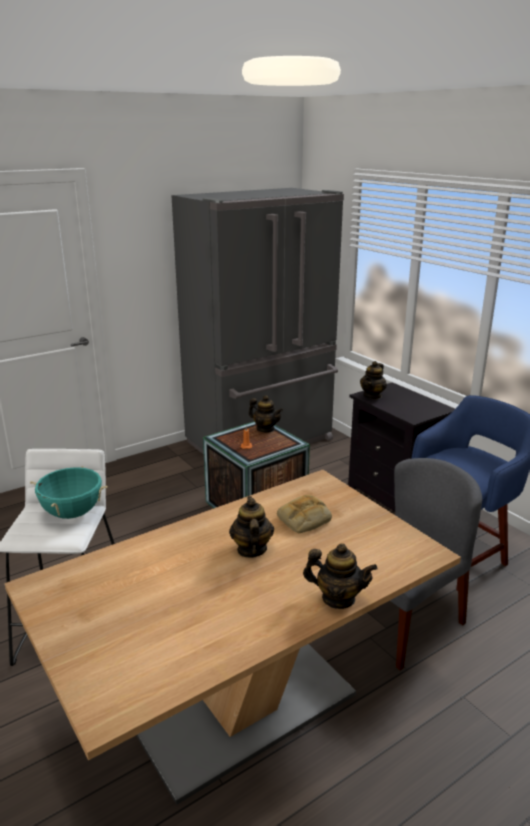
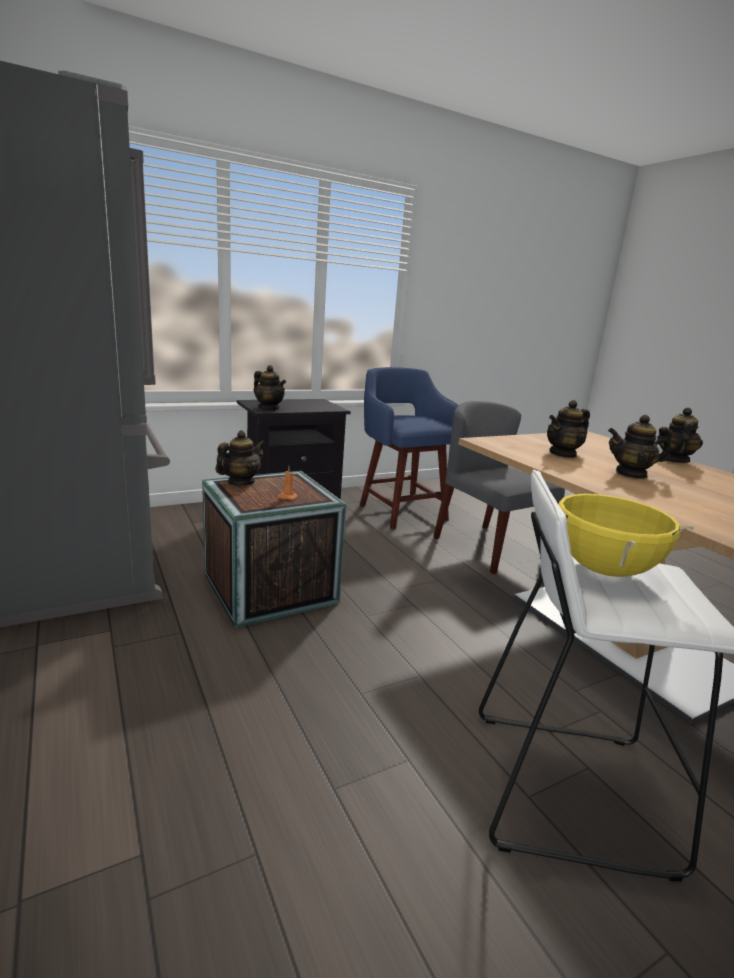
camera: 85 degrees left, 5 degrees down
turquoise cooking pot [30,466,108,519] -> yellow cooking pot [558,493,694,577]
bread [277,495,332,533] -> teapot [547,400,590,458]

